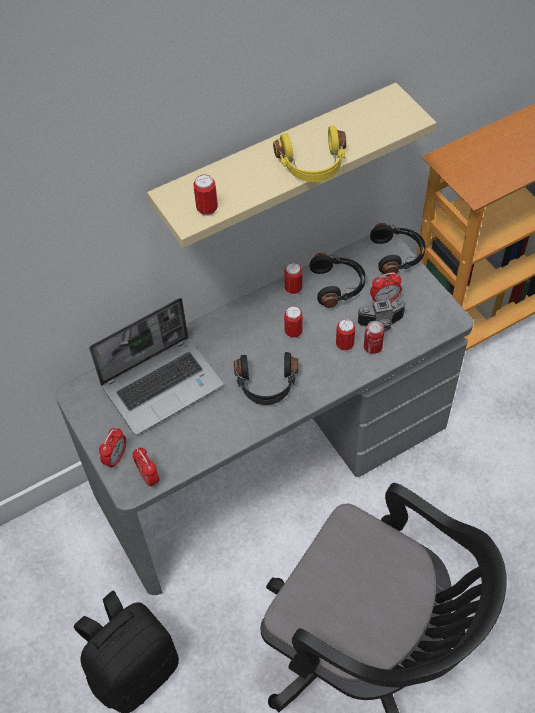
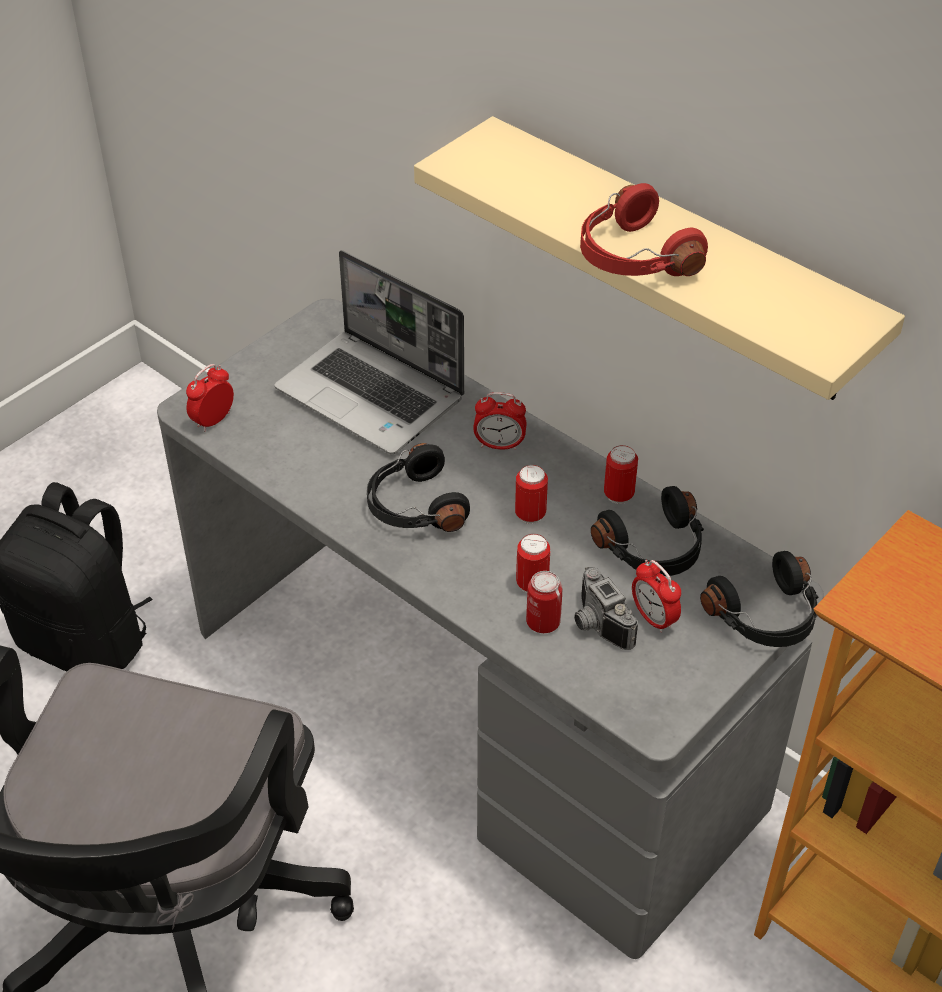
camera: 70 degrees right, 10 degrees down
alarm clock [99,427,126,469] -> alarm clock moved to [473,392,527,450]
can [194,175,218,216] -> none
yellow headphones [273,126,347,182] -> red headphones [580,183,708,276]

